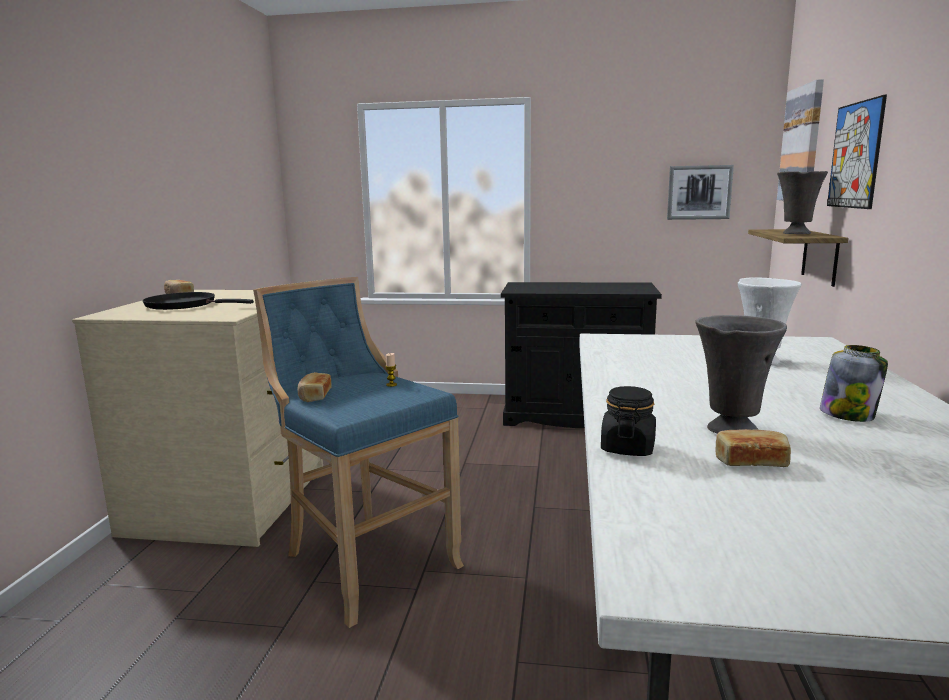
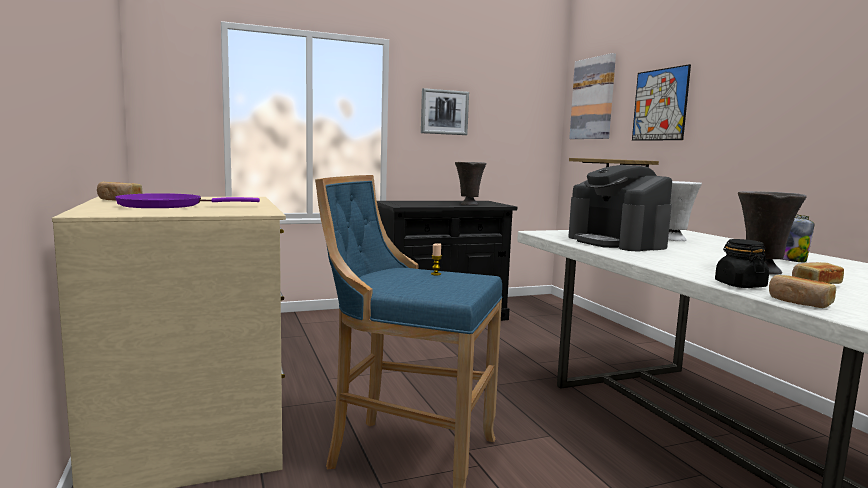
camera: 30 degrees left, 5 degrees down
black frying pan [142,292,254,310] -> purple frying pan [115,193,260,208]
bread [298,372,332,402] -> bread moved to [769,275,836,308]
picture [667,165,734,220] -> picture moved to [421,88,469,135]
grey vase [777,171,828,234] -> grey vase moved to [455,162,486,205]
none -> coffee machine [568,165,672,251]

